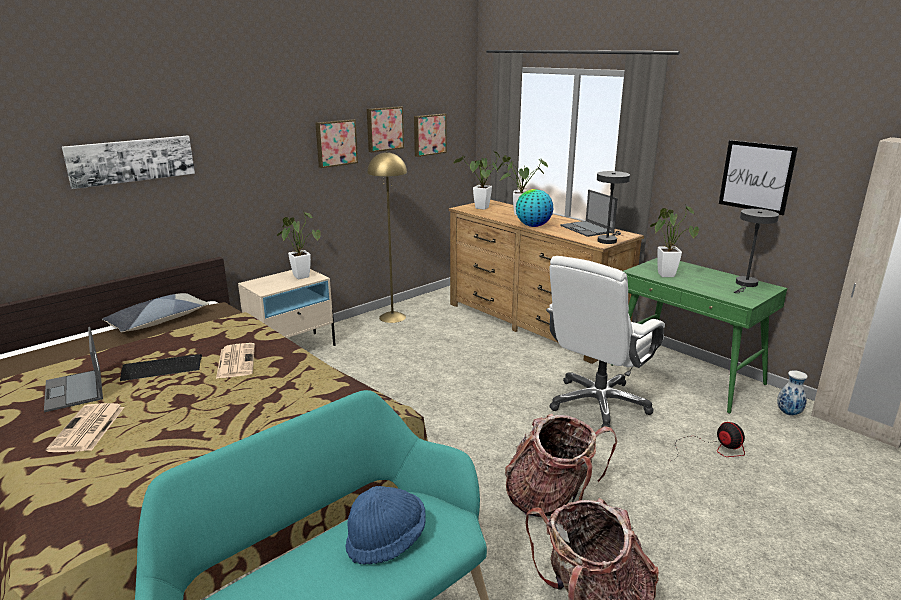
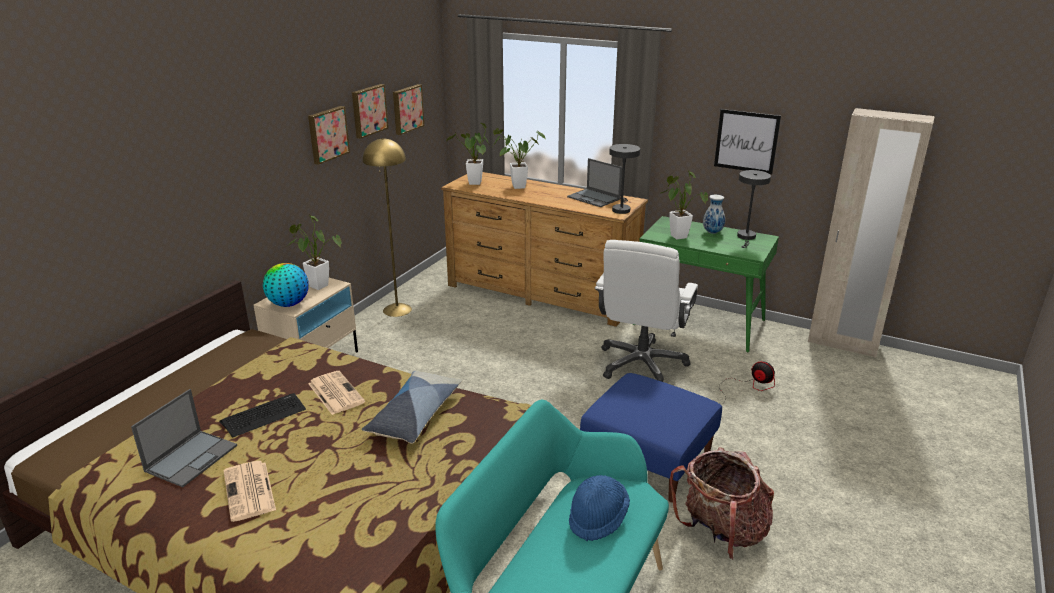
camera: 20 degrees left, 5 degrees up
laptop [44,327,103,412] -> laptop turned 105 degrees counterclockwise [131,389,237,487]
picture [62,136,195,189] -> none
pillow [102,293,209,332] -> pillow moved to [362,371,462,444]
backpack [505,414,617,517] -> blue ottoman [580,373,722,502]
globe [516,189,553,227] -> globe moved to [263,263,308,307]
vase [777,370,808,416] -> vase moved to [703,195,725,234]

